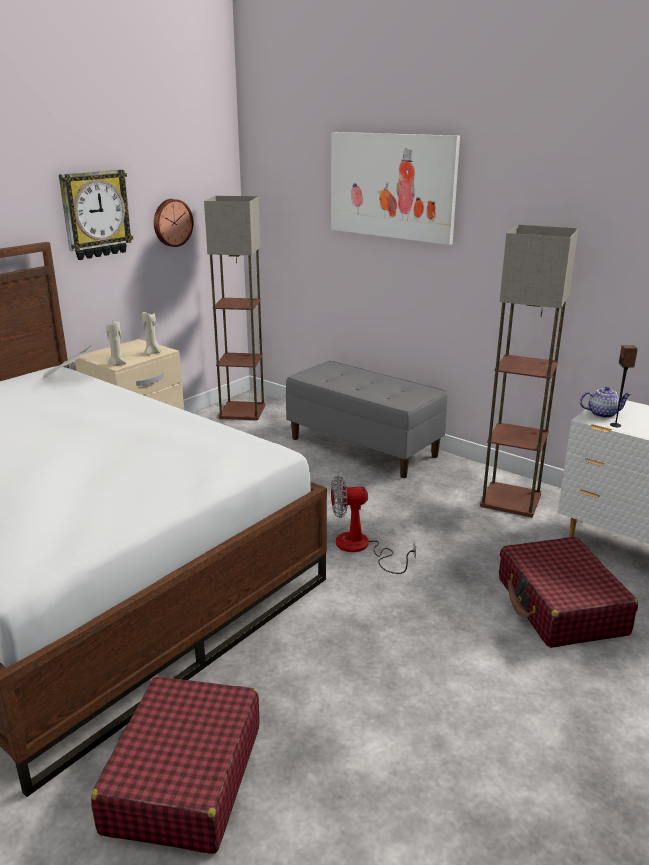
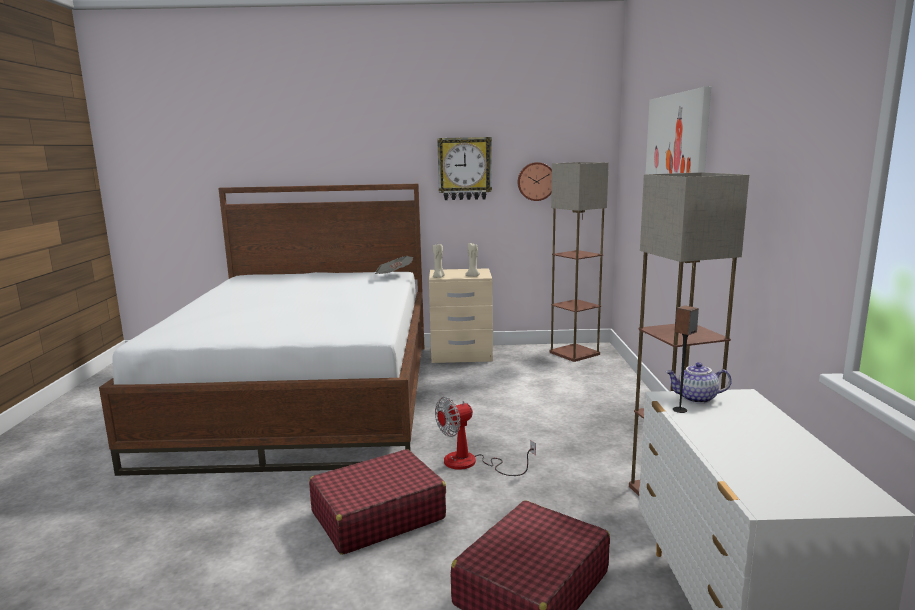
camera: 50 degrees right, 10 degrees down
red suitcase [91,676,260,854] -> red suitcase moved to [309,449,446,555]
grey bench [286,361,447,478] -> none
fan [331,476,416,574] -> fan turned 75 degrees counterclockwise [435,397,536,476]
teapot [580,386,632,418] -> teapot turned 135 degrees clockwise [666,362,732,404]

